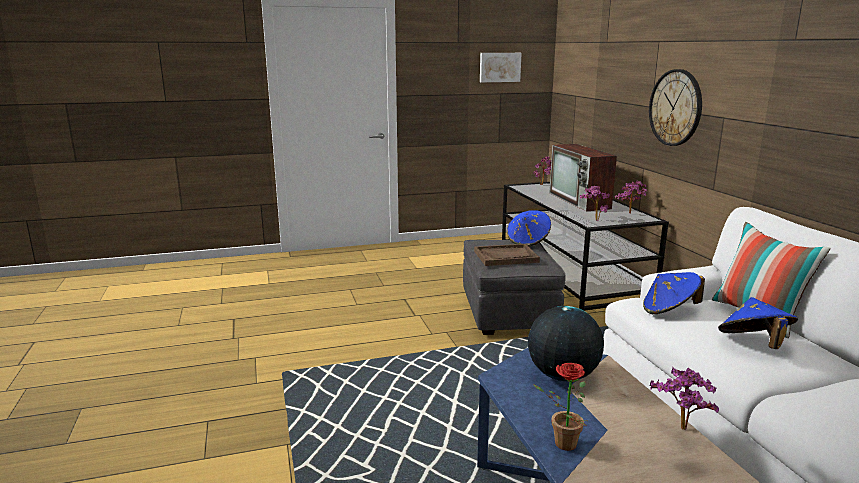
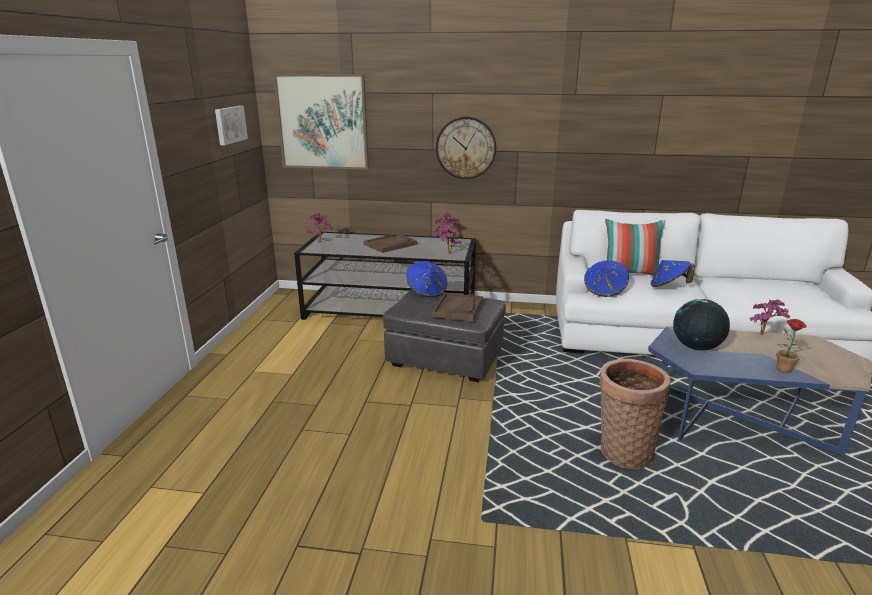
camera: 65 degrees left, 5 degrees up
television [550,144,617,211] -> brown tray [363,233,417,253]
none -> picture [273,74,369,170]
none -> basket [599,359,671,469]

